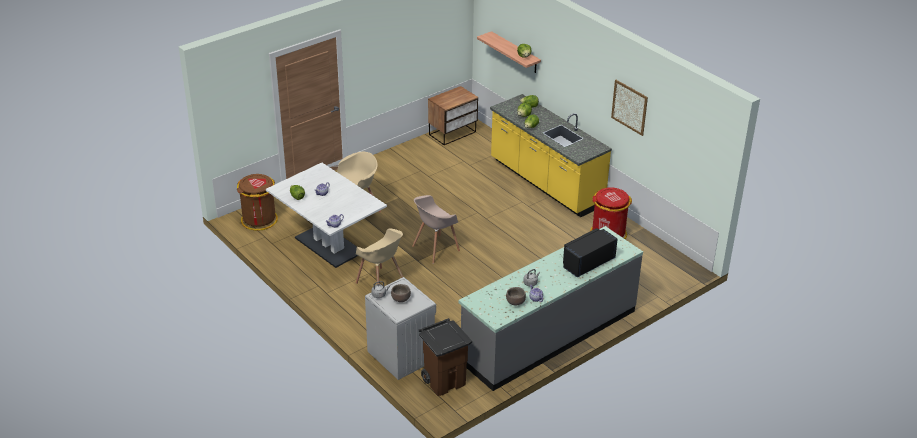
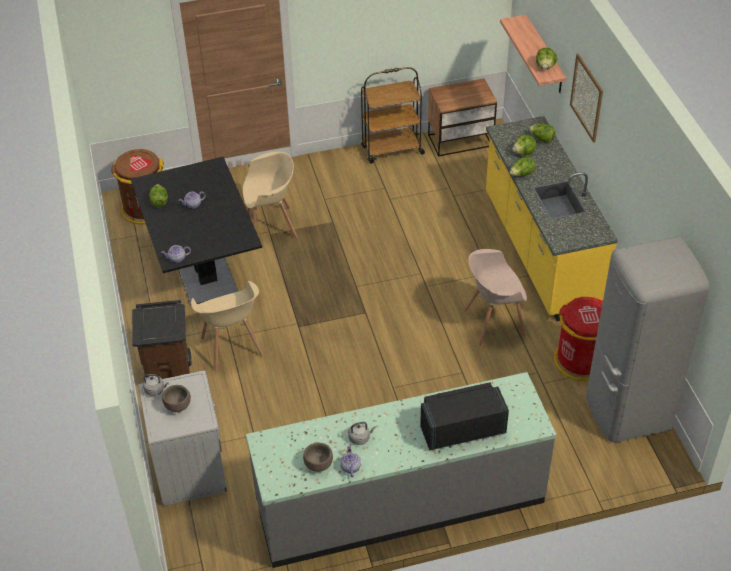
camera: 25 degrees right, 10 degrees up
white dining table [266,163,387,268] -> black dining table [131,157,262,307]
beige chair [412,195,460,264] -> beige chair moved to [464,249,527,346]
brown trash can [419,318,472,396] -> brown trash can moved to [132,300,192,379]
picture [611,80,648,136] -> picture moved to [570,54,603,143]
none -> brown cart [361,67,425,164]
none -> grey fridge [586,236,709,443]

